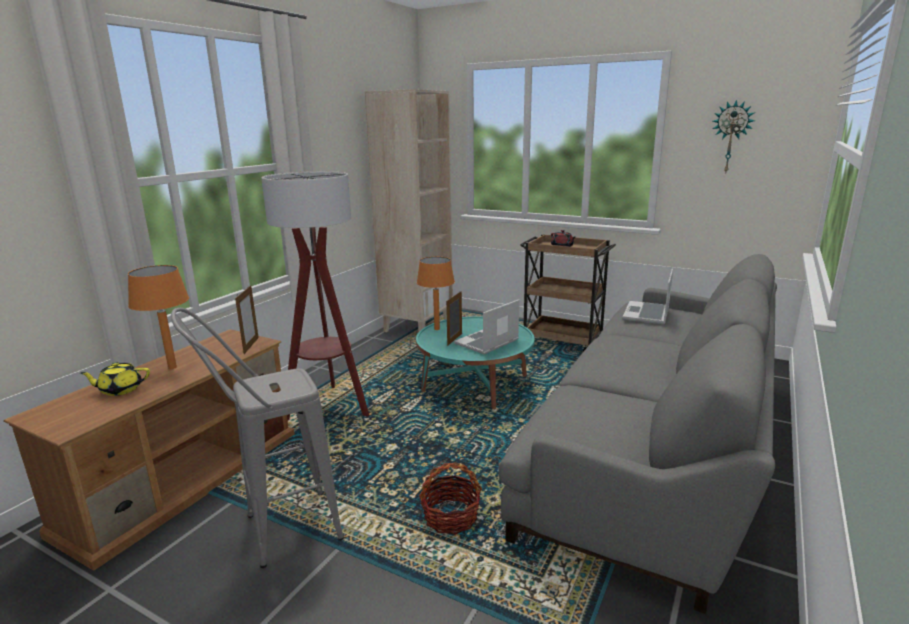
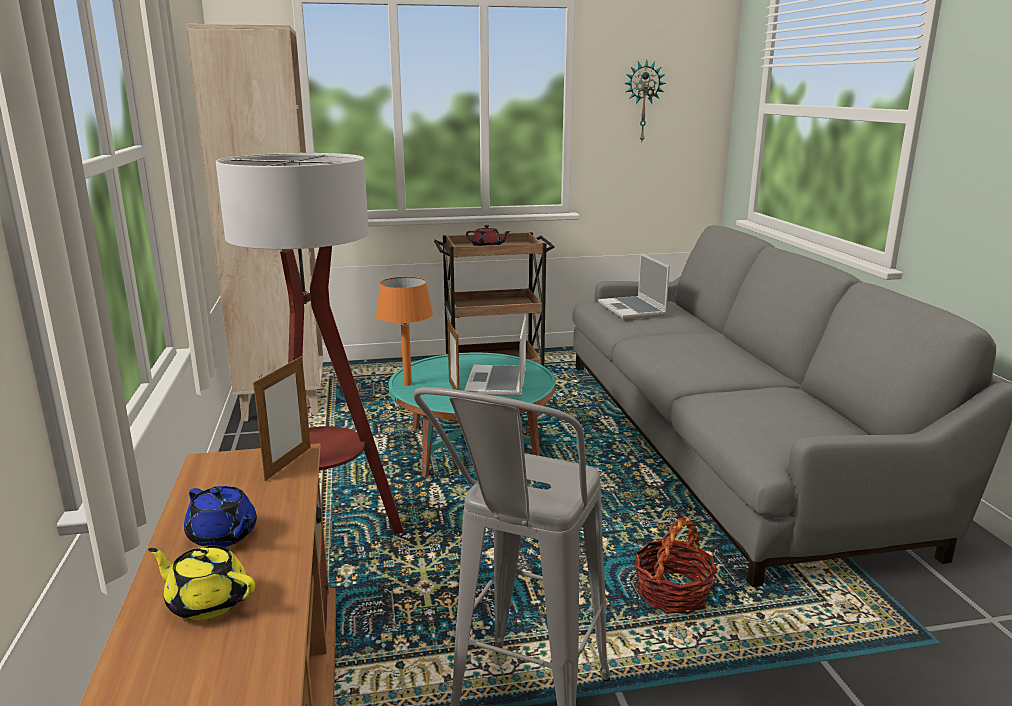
camera: 40 degrees left, 0 degrees up
yellow teapot [80,362,150,396] -> yellow teapot turned 75 degrees clockwise [148,545,255,620]
orange table lamp [128,265,189,369] -> blue teapot [184,486,257,547]
picture frame [235,285,259,354] -> picture frame turned 60 degrees clockwise [253,356,311,481]

